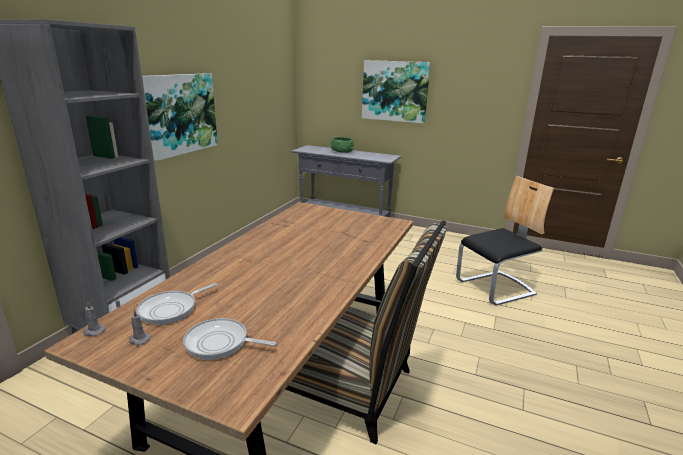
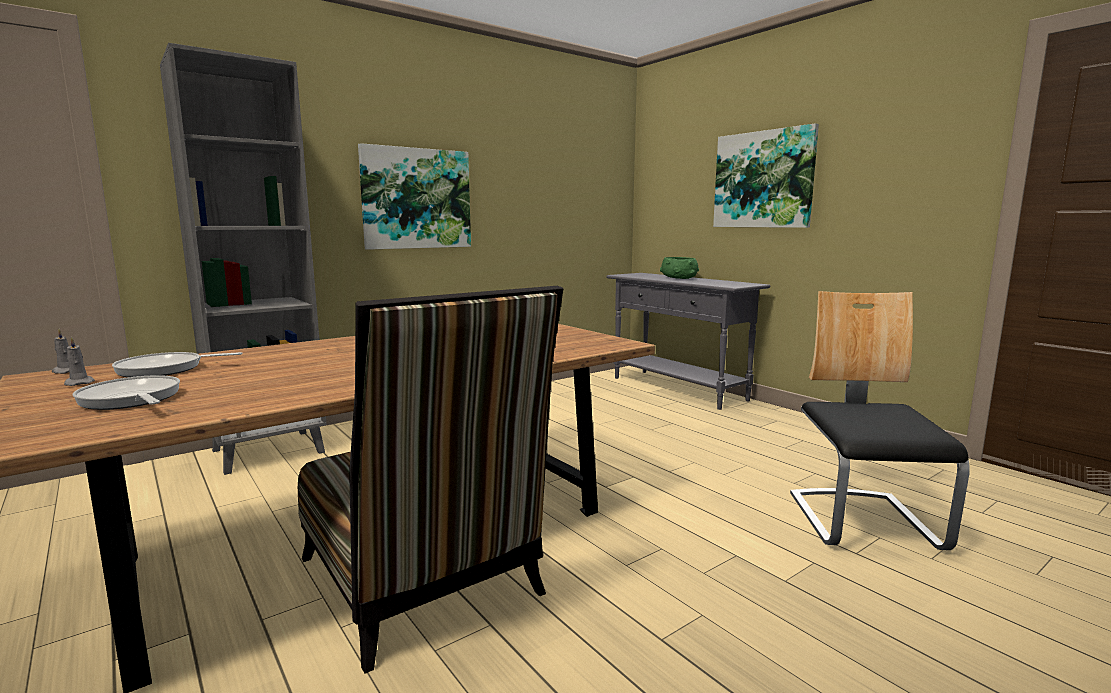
camera: 30 degrees right, 10 degrees down
chair [456,176,554,305] -> chair turned 90 degrees counterclockwise [790,291,970,550]

